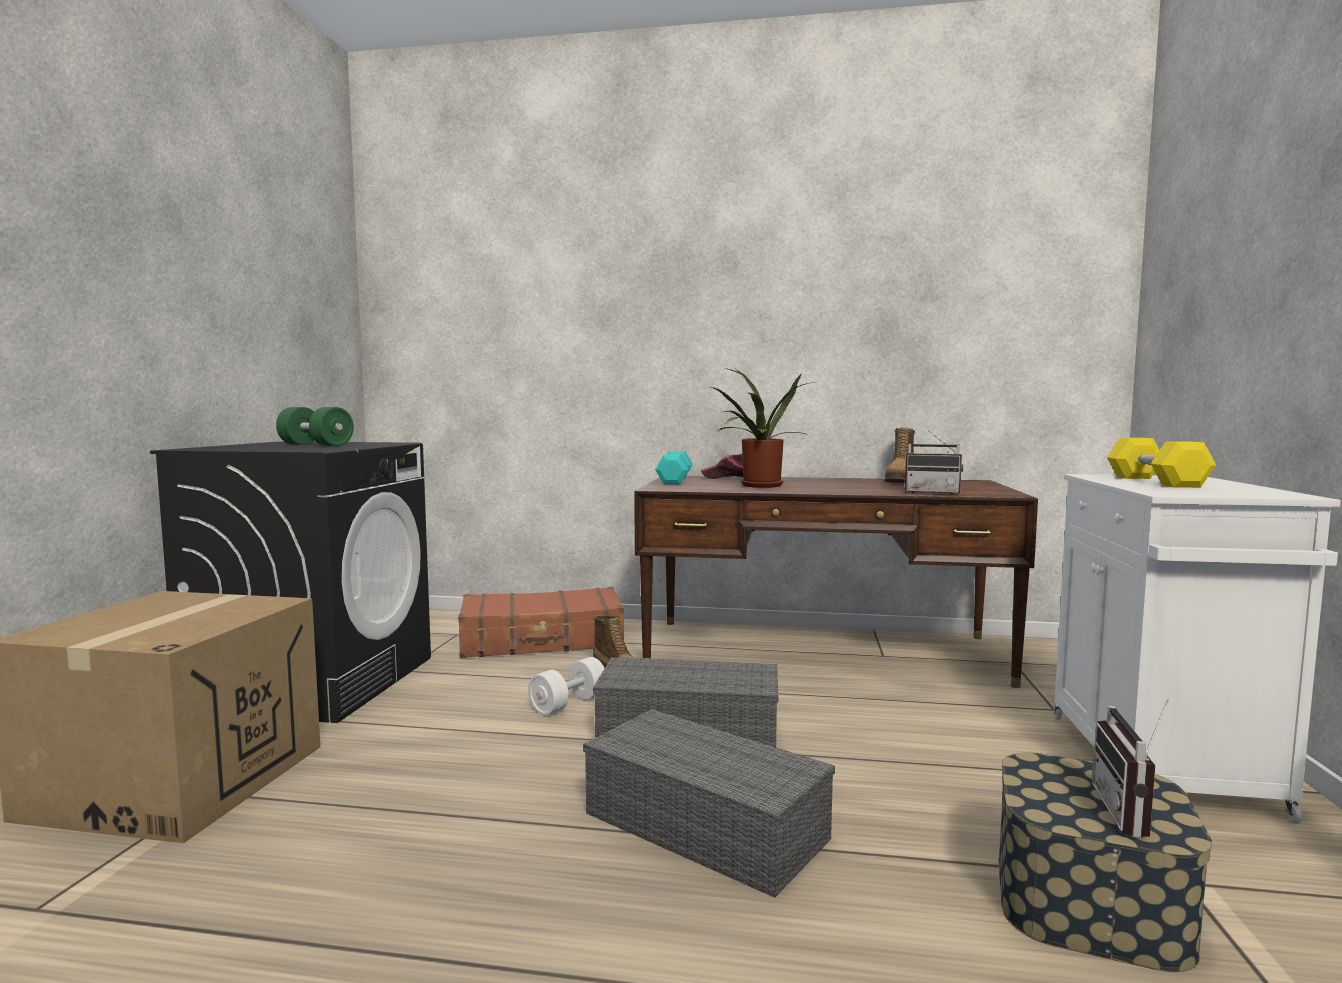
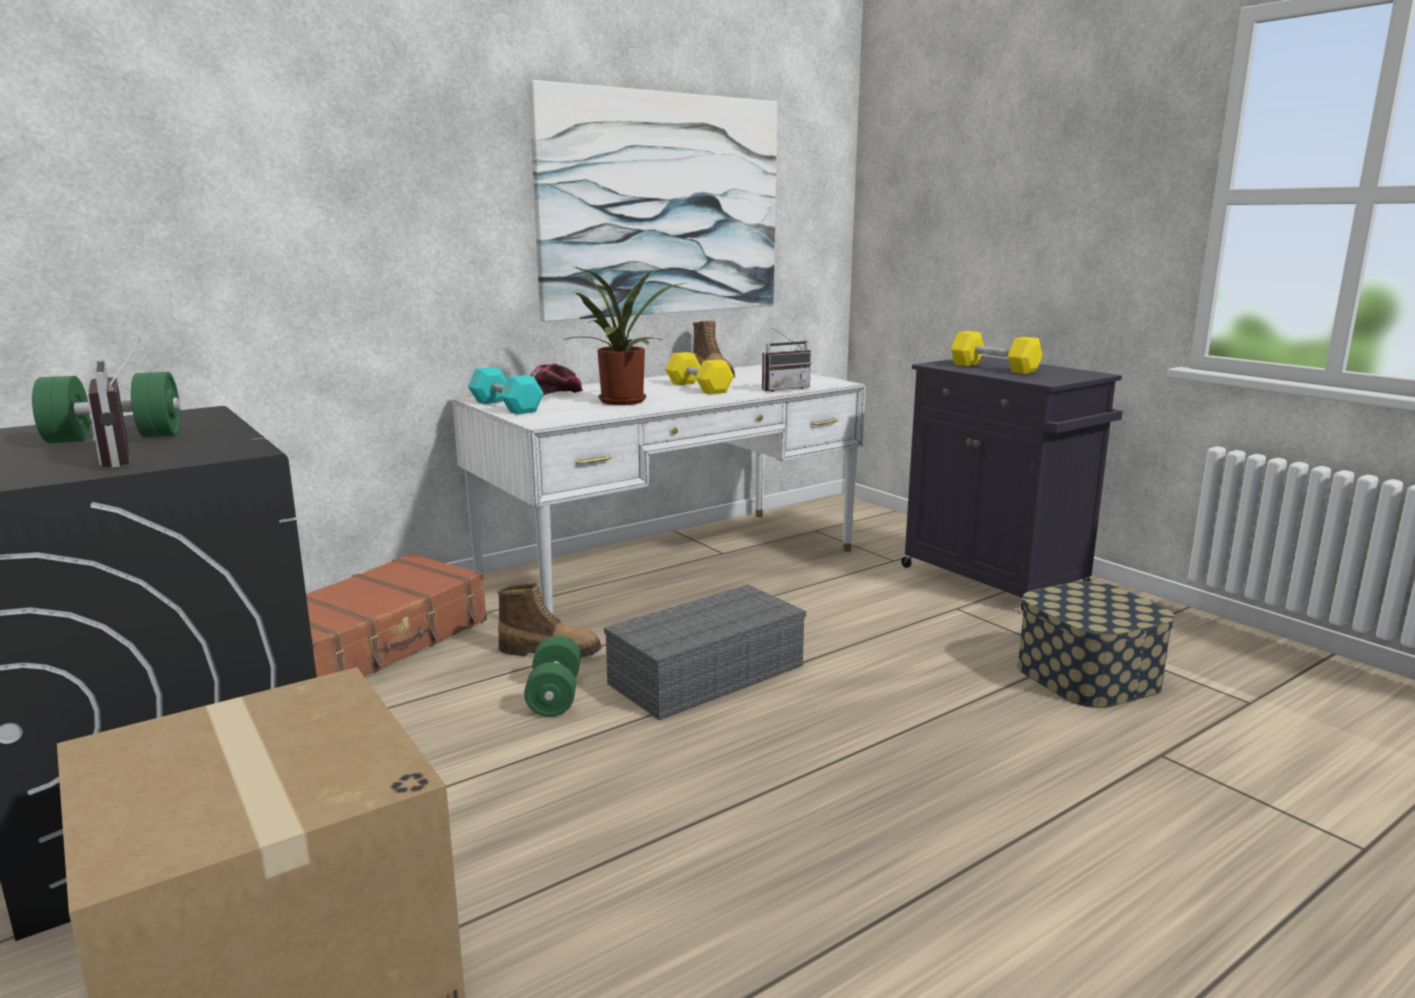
camera: 45 degrees left, 10 degrees up
white dumbbell [528,657,605,716] -> green dumbbell [524,636,581,717]
grey storage box [583,709,835,898] -> none
brown desk [634,476,1038,688] -> white desk [453,365,866,614]
white cabinet [1053,474,1341,824] -> black cabinet [901,356,1123,611]
radio [1092,699,1169,838] -> radio moved to [87,337,142,467]
none -> picture [529,80,777,321]
none -> yellow dumbbell [665,352,734,395]

